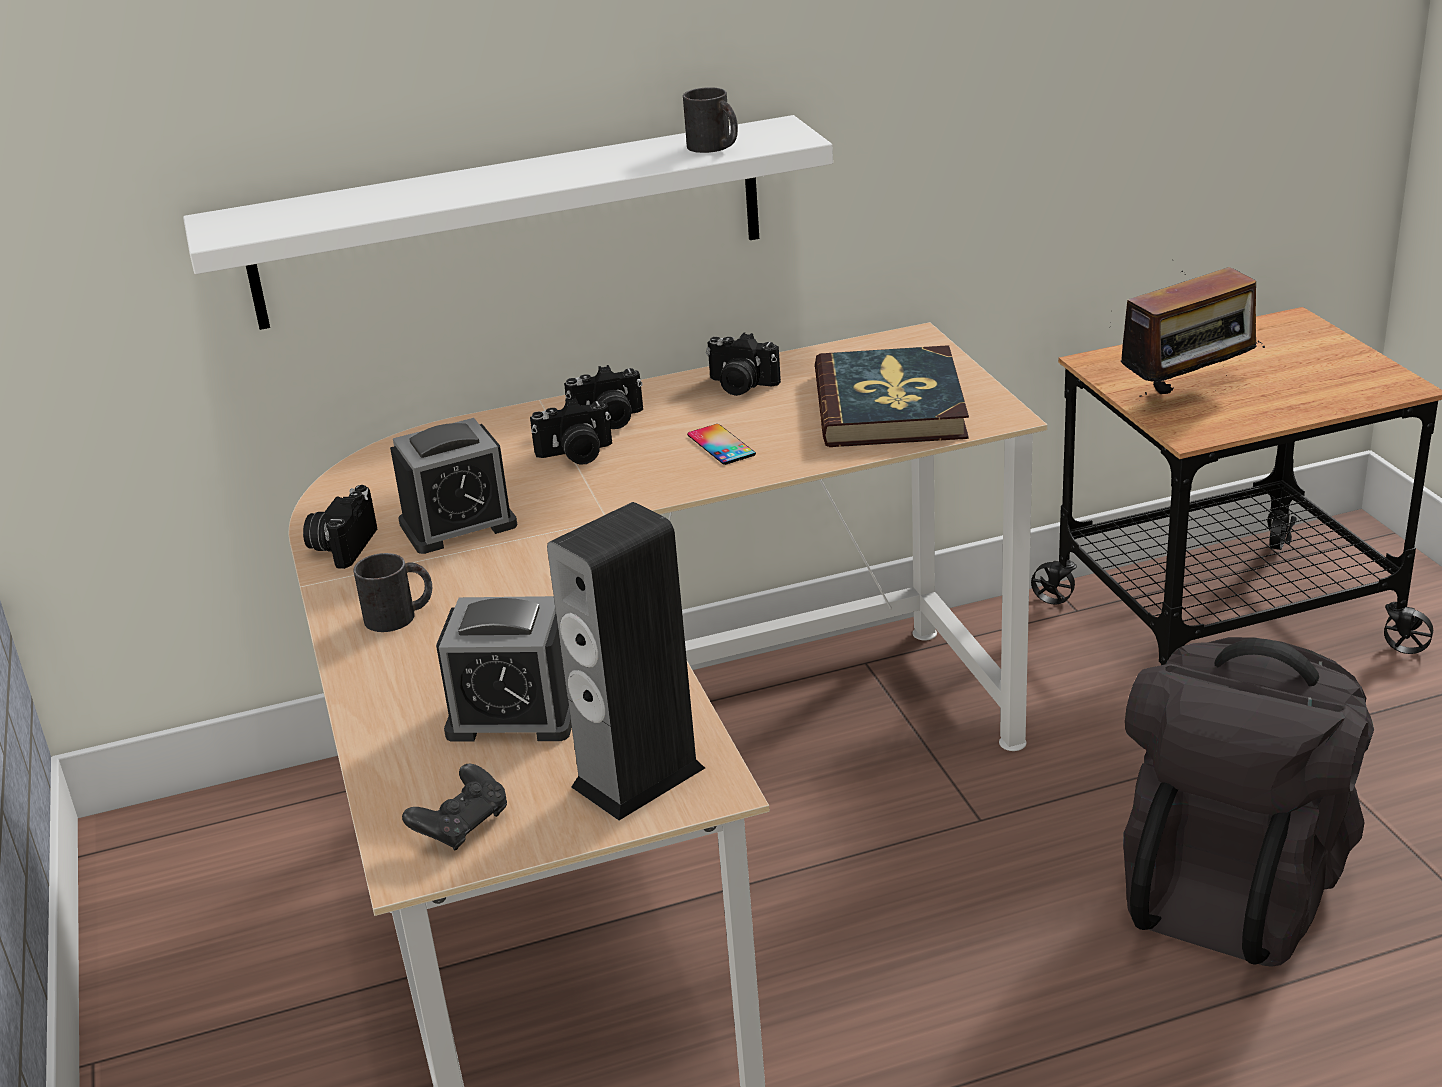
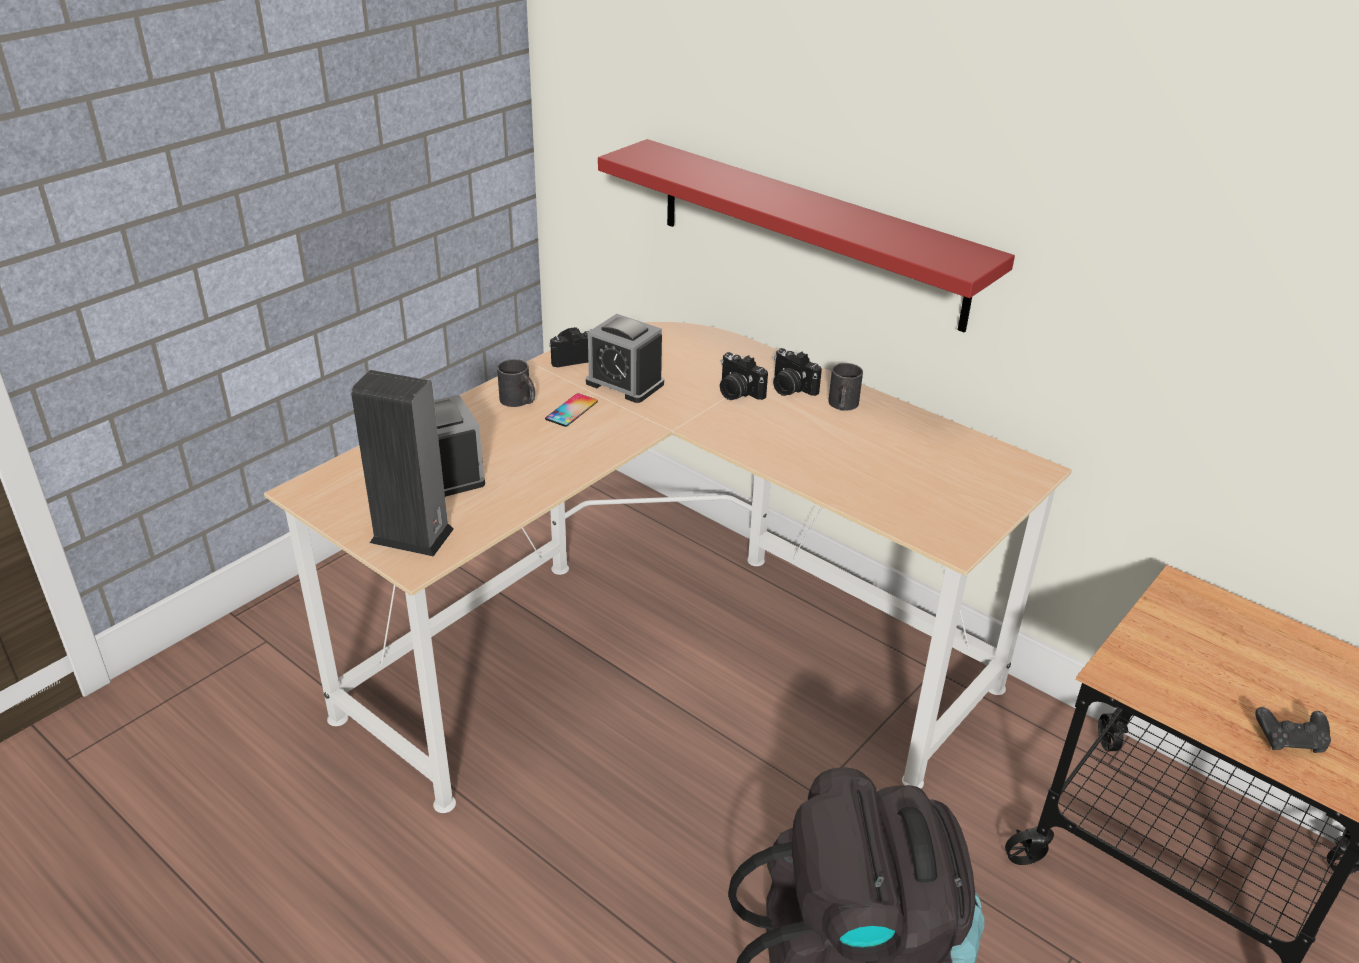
camera: 55 degrees right, 5 degrees up
white shelf [183,115,833,330] -> red shelf [598,139,1015,333]
black game controller [402,764,507,850] -> black game controller moved to [1255,707,1331,753]
black mug [683,87,738,153] -> black mug moved to [828,363,863,411]
phone [687,424,756,465] -> phone moved to [545,393,598,427]
camera [706,333,781,396] -> none
book [815,345,969,447] -> none
radio [1111,267,1265,397] -> none

